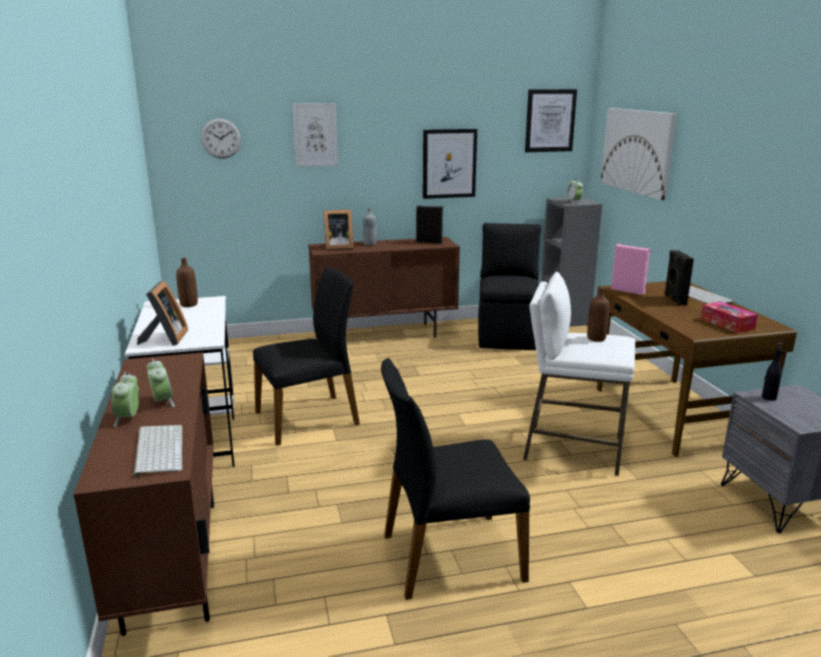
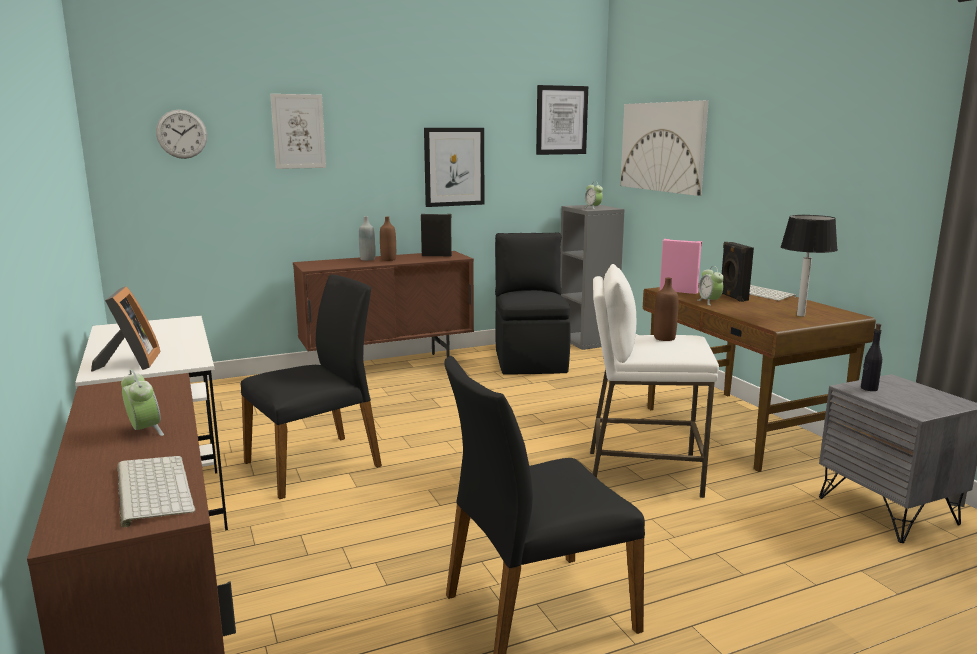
camera: 10 degrees left, 5 degrees down
alarm clock [111,372,139,427] -> alarm clock moved to [698,266,724,306]
brown bottle [176,258,198,307] -> brown bottle moved to [380,216,396,261]
picture frame [324,210,354,250] -> none
tissue box [701,301,758,333] -> table lamp [781,215,838,317]

